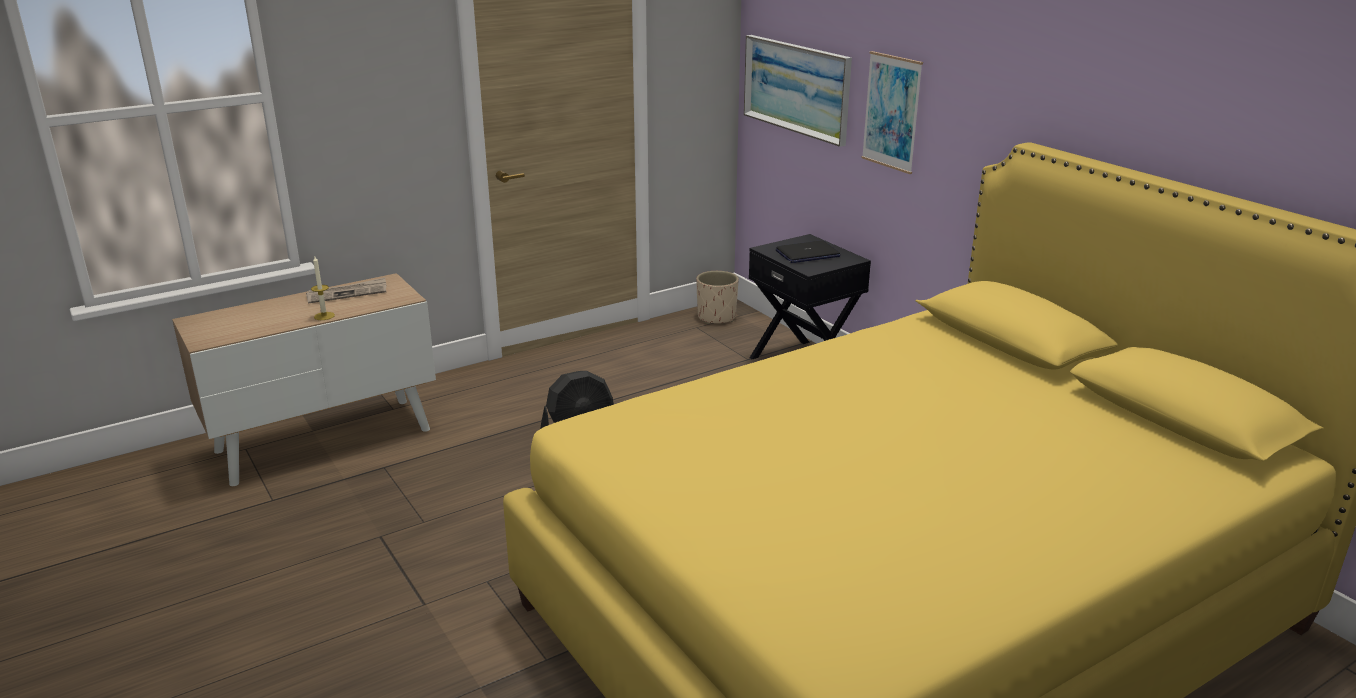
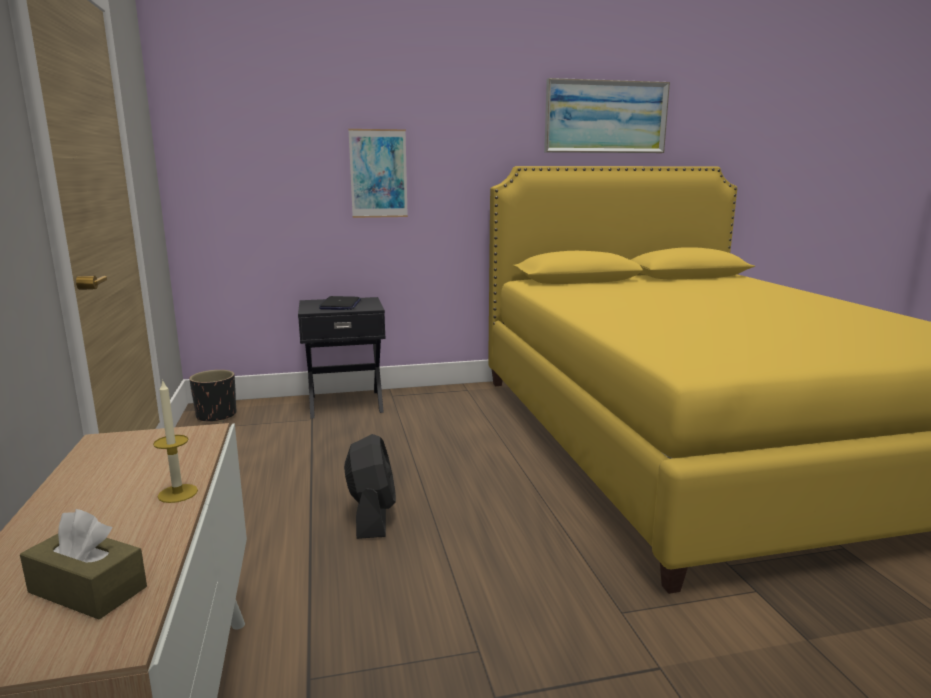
camera: 70 degrees left, 10 degrees down
newspaper [306,277,386,304] -> none
beige planter [696,271,739,324] -> black planter [189,370,236,422]
picture [744,35,852,147] -> picture moved to [544,78,670,153]
none -> brown tissue box [20,509,147,620]

